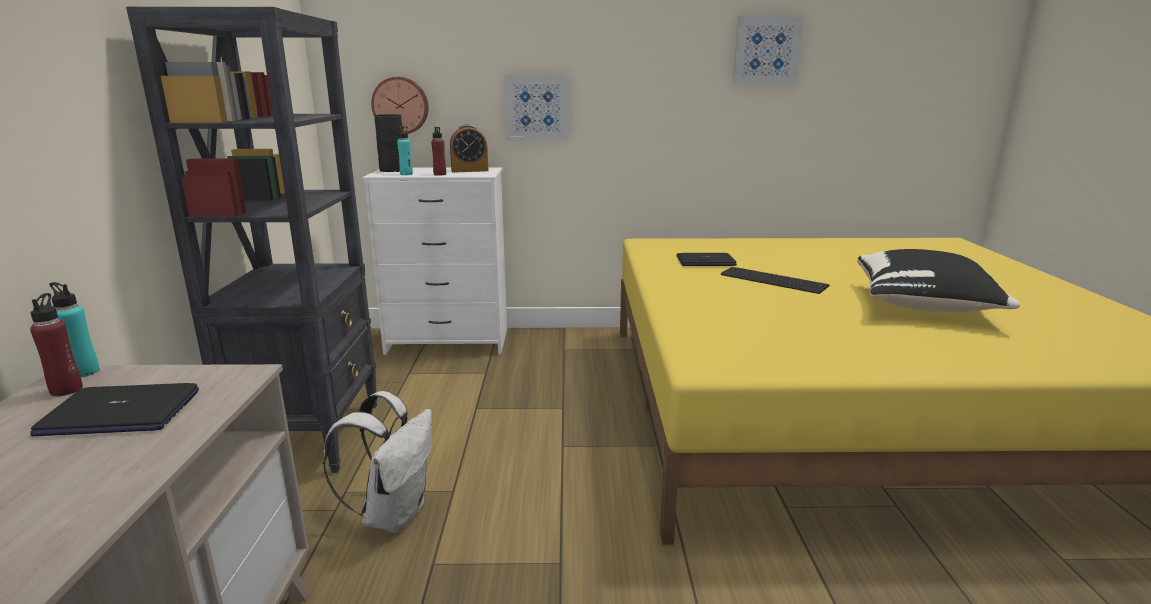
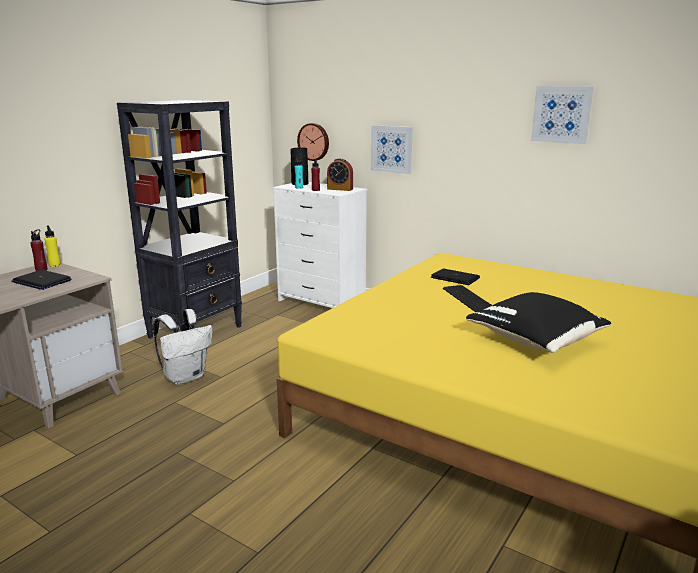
camera: 35 degrees right, 0 degrees up
turquoise bottle [50,282,100,377] -> yellow bottle [45,226,61,267]

